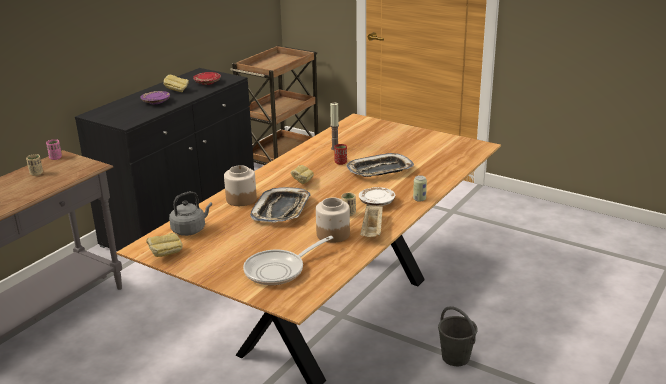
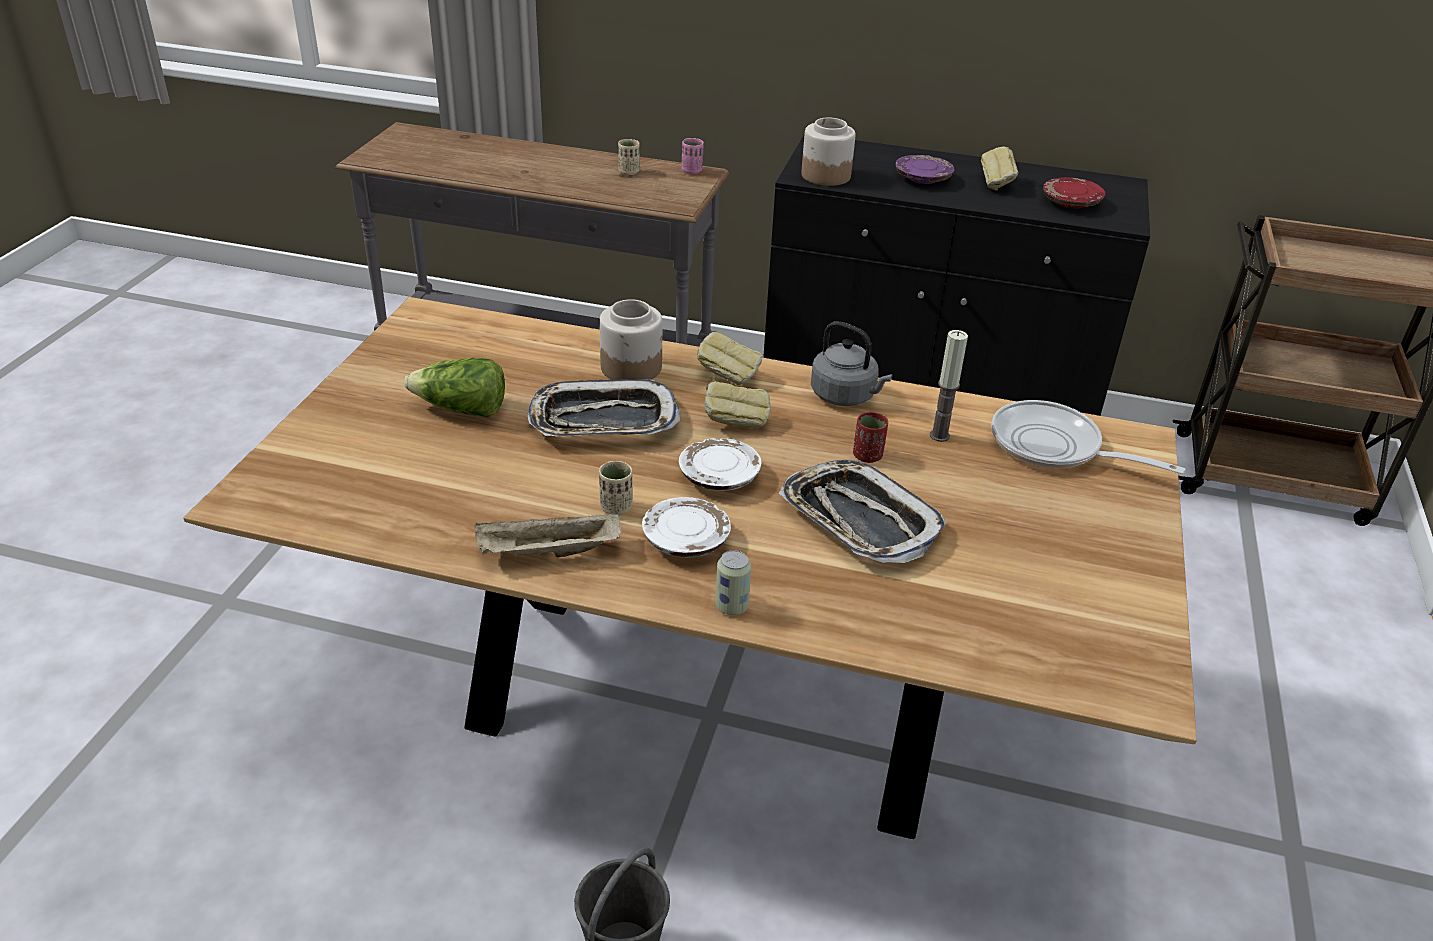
camera: 70 degrees right, 10 degrees up
bread [146,233,183,257] -> bread moved to [697,331,762,385]
grey kettle [169,191,212,236] -> grey kettle moved to [811,321,892,406]
frying pan [243,236,333,285] -> frying pan moved to [991,400,1186,474]
jar [316,198,350,243] -> jar moved to [801,118,856,186]
none -> lettuce [404,358,505,417]
none -> white plate [679,438,761,491]

